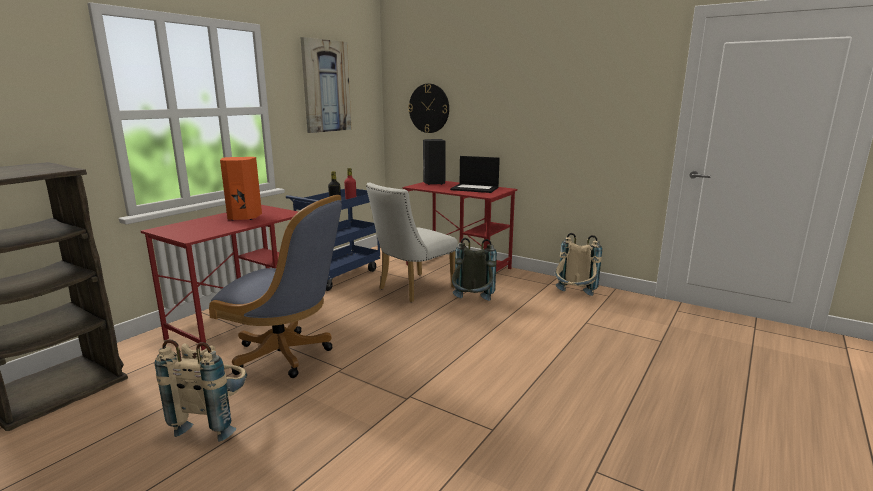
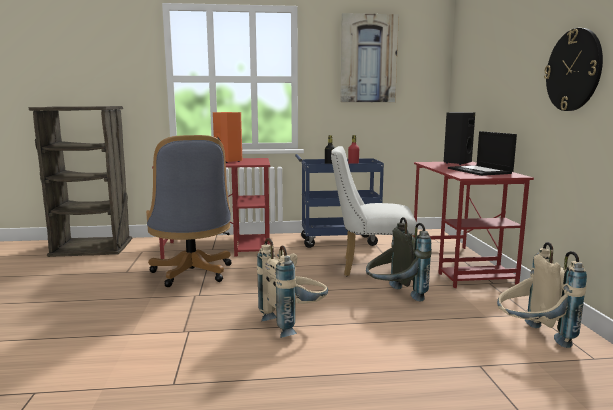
camera: 50 degrees right, 5 degrees down
beige backpack [155,339,247,442] -> beige backpack moved to [257,238,328,338]
wall clock [408,84,449,133] -> wall clock moved to [544,28,603,111]

